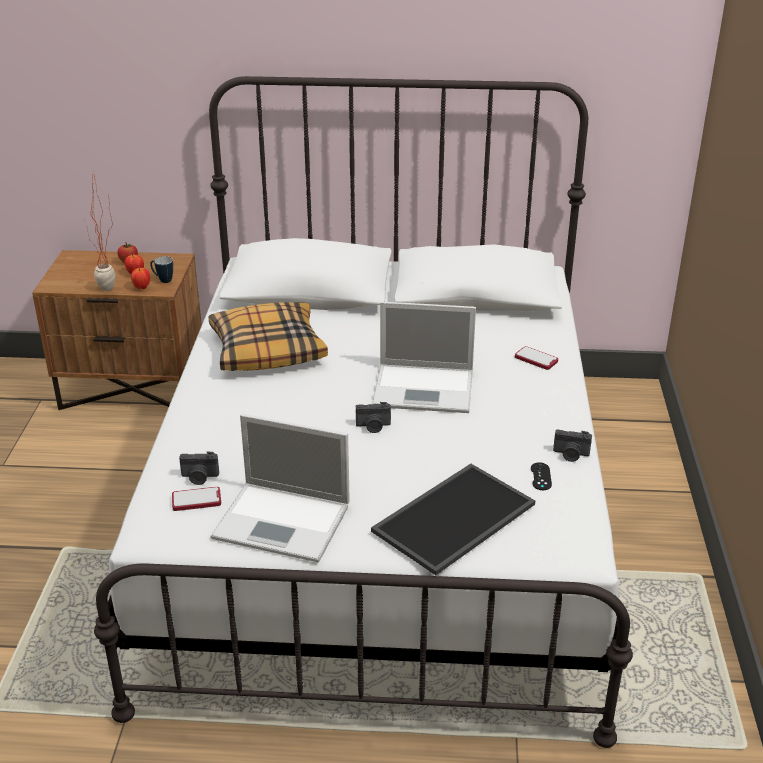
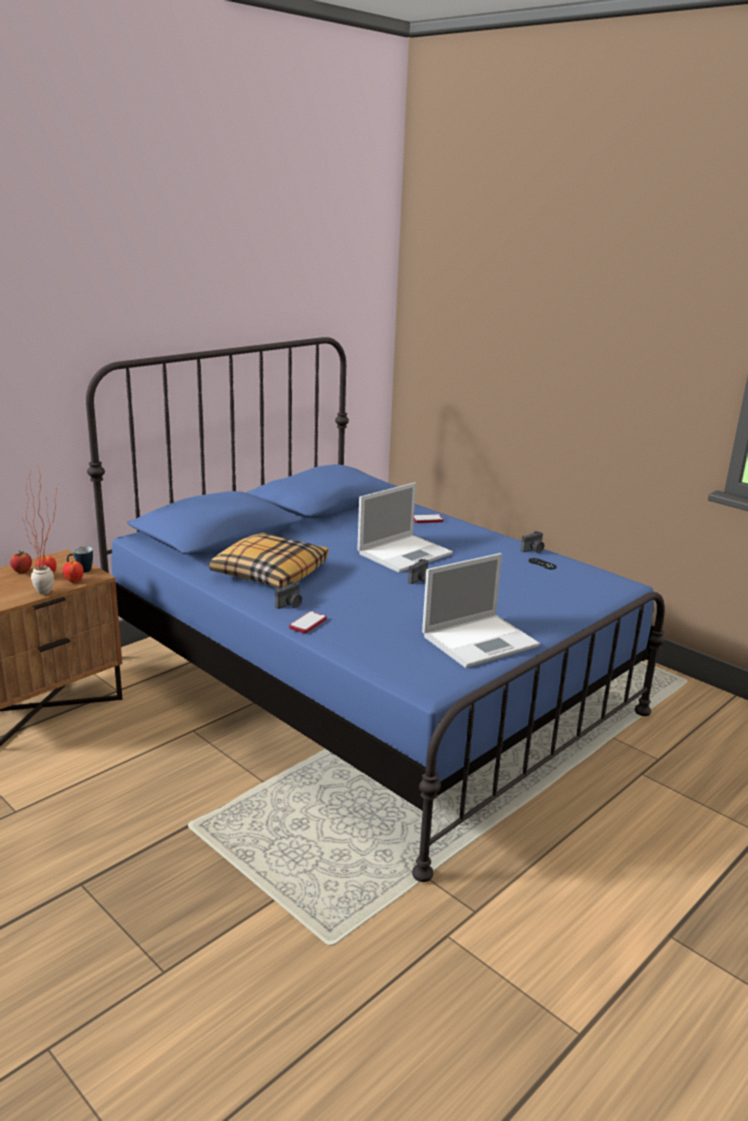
camera: 50 degrees left, 10 degrees down
white bed [94,76,633,748] -> blue bed [86,337,665,882]
phone [172,487,221,511] -> phone moved to [289,611,327,634]
camera [179,452,219,485] -> camera moved to [275,581,302,609]
tray [371,464,535,575] -> none

